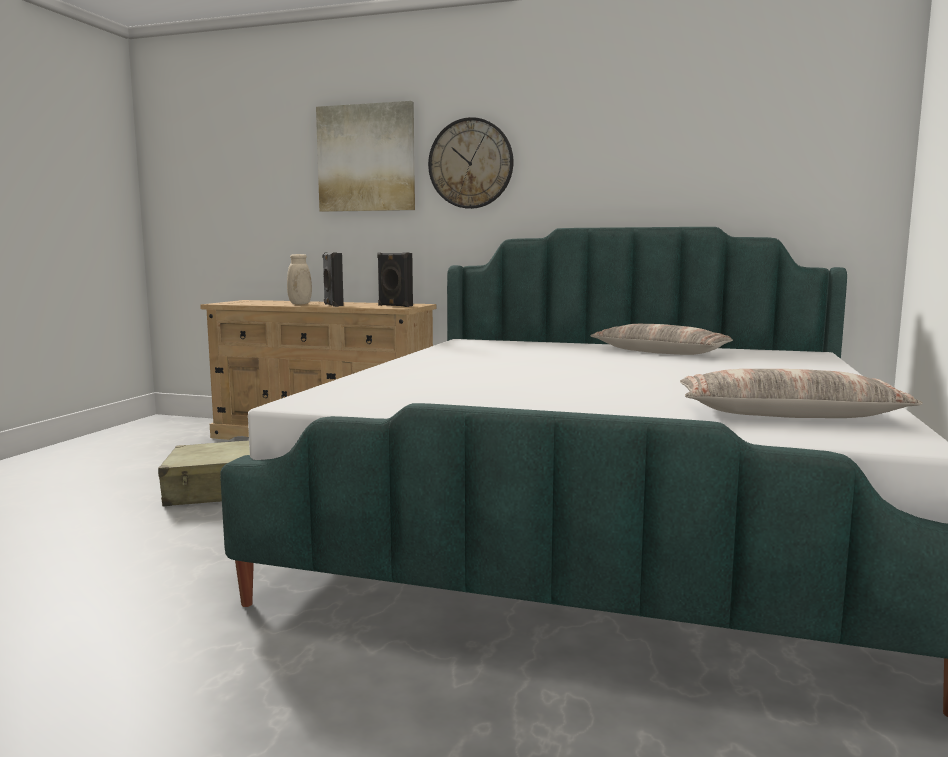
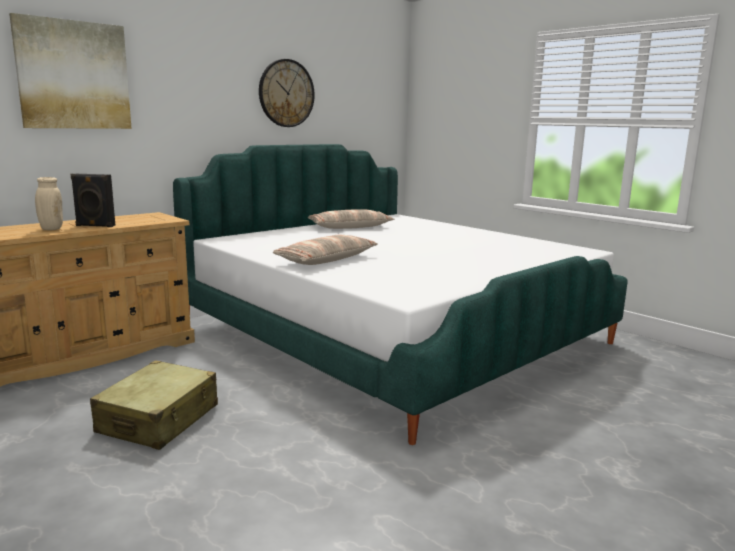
camera: 60 degrees left, 5 degrees up
black speaker [377,252,413,307] -> none
wall clock [428,117,513,209] -> wall clock moved to [259,59,315,127]
pillow [680,369,923,418] -> pillow moved to [273,235,378,265]

